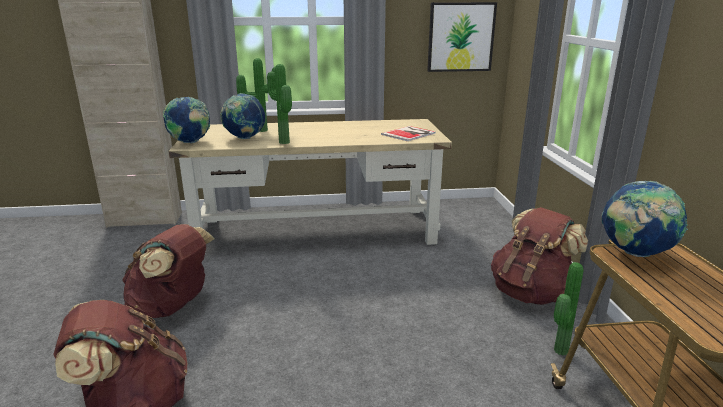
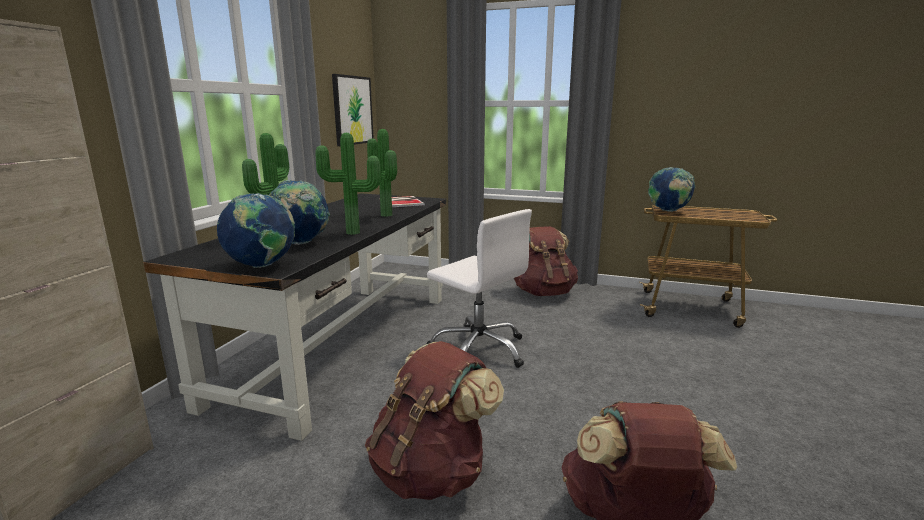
camera: 65 degrees left, 5 degrees down
beige desk [169,119,452,253] -> black desk [143,193,446,441]
potted plant [554,262,583,355] -> potted plant moved to [367,129,397,217]
none -> white office chair [427,209,532,368]

